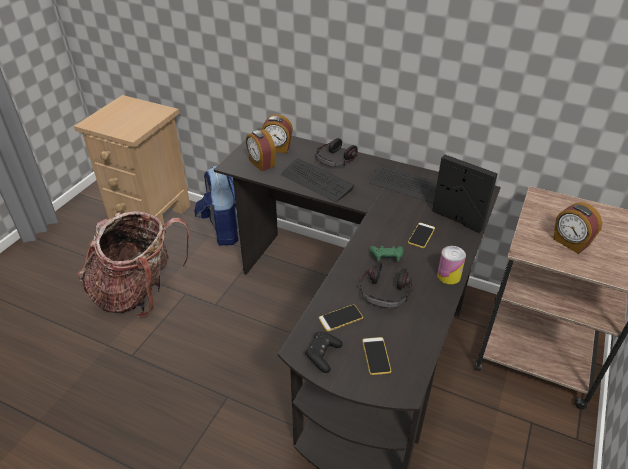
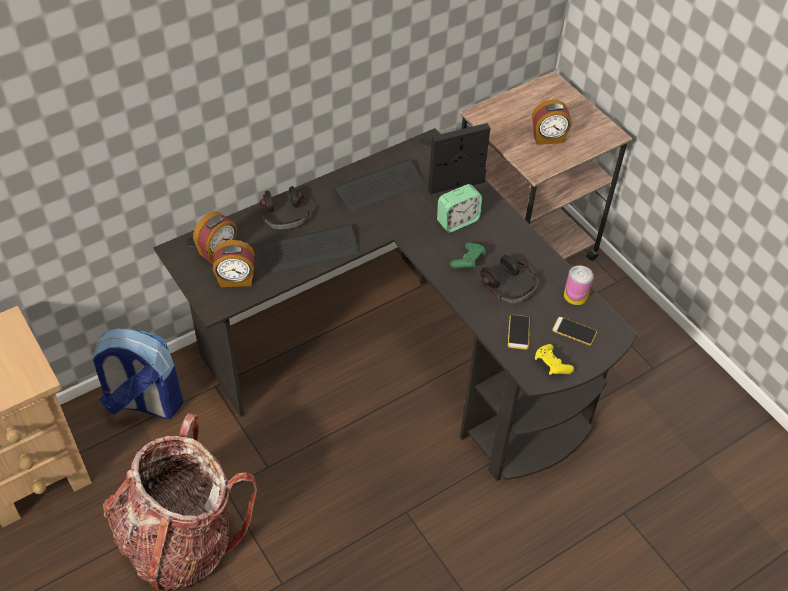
camera: 60 degrees left, 10 degrees up
black game controller [305,331,343,373] -> yellow game controller [535,344,574,375]
phone [408,223,435,248] -> alarm clock [437,184,482,233]
can [437,246,466,285] -> can moved to [564,265,594,305]

